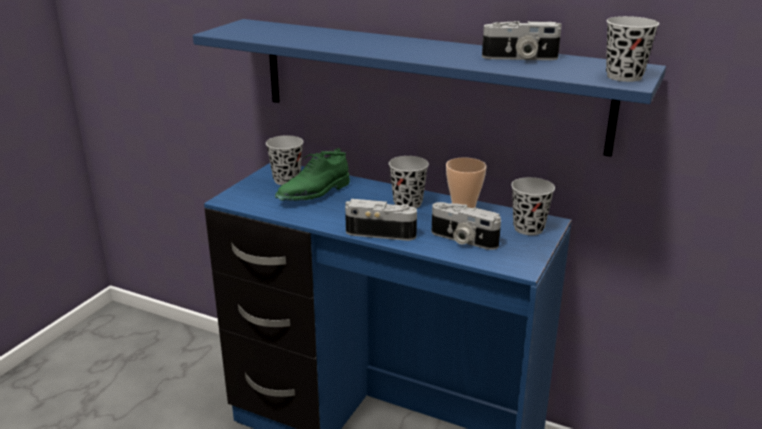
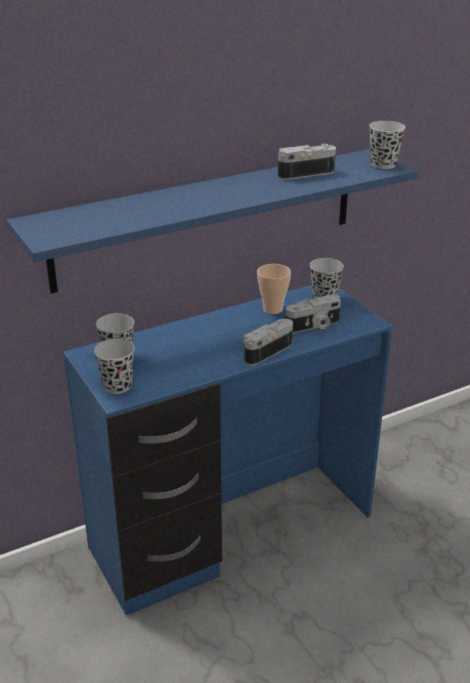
camera: 55 degrees left, 5 degrees up
green shoe [275,148,350,201] -> none
black cup [389,156,429,208] -> black cup moved to [94,338,135,394]
camera [482,21,562,60] -> camera turned 150 degrees counterclockwise [278,144,336,180]

